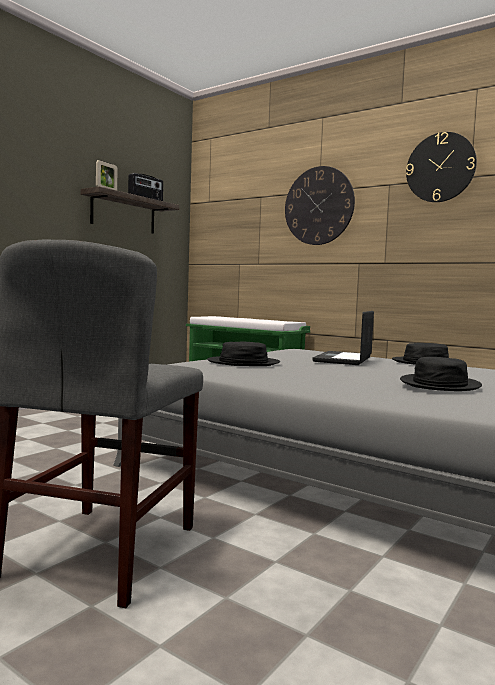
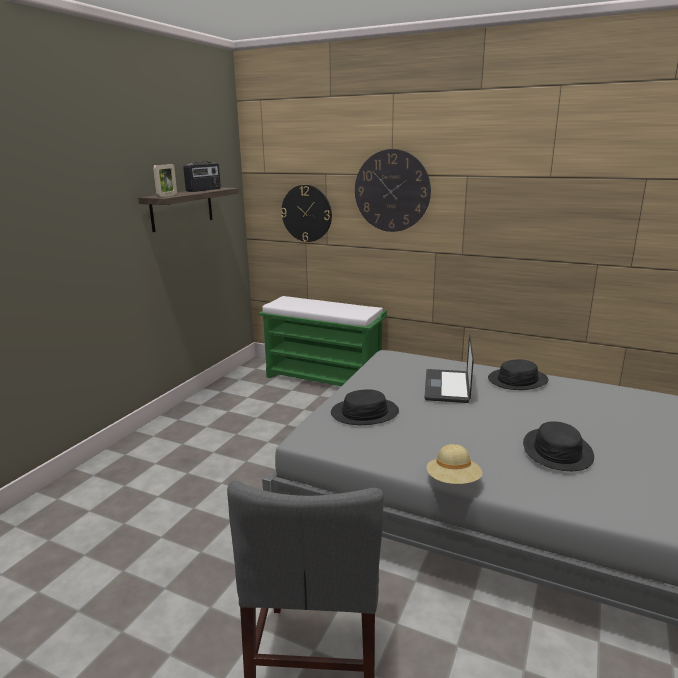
camera: 10 degrees left, 15 degrees up
wall clock [406,132,477,202] -> wall clock moved to [281,185,332,242]
none -> beige hat [427,444,482,484]

